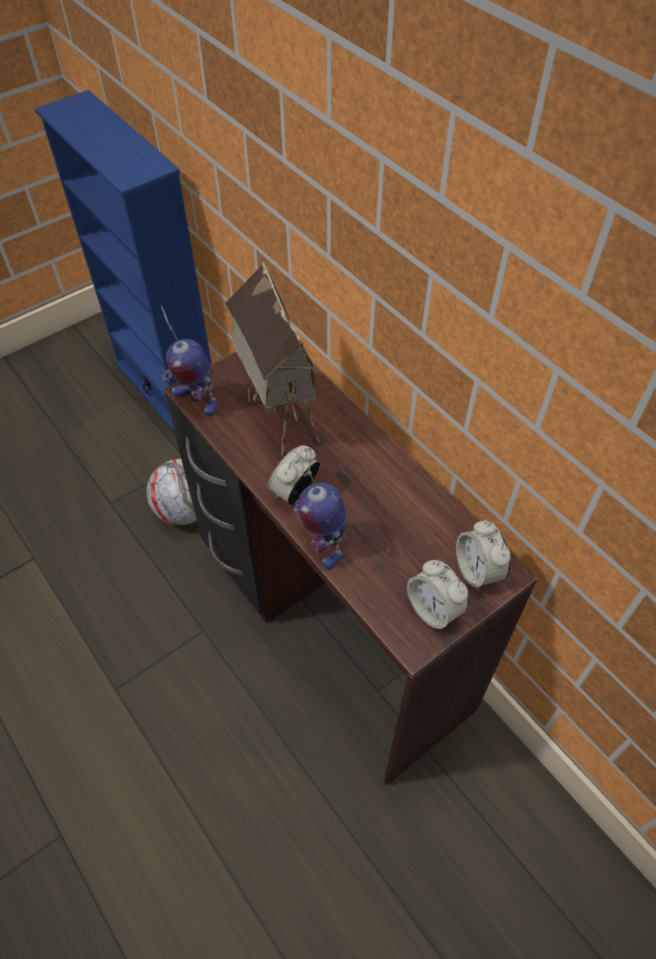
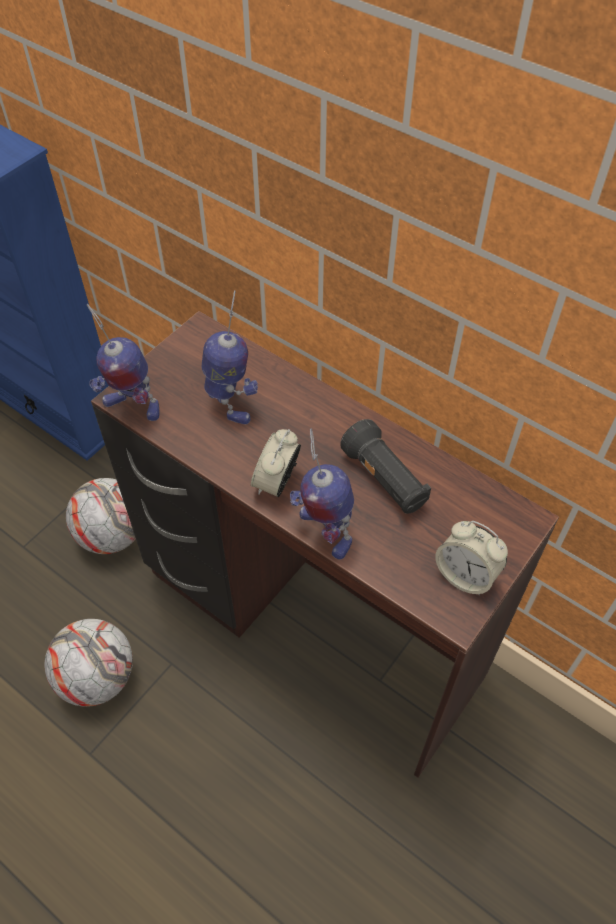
camera: 15 degrees left, 0 degrees up
toy house [225,261,320,456] -> toy robot [202,290,258,425]
alarm clock [456,520,511,590] -> none
none -> football [44,619,133,707]
none -> black flashlight [340,419,431,514]

